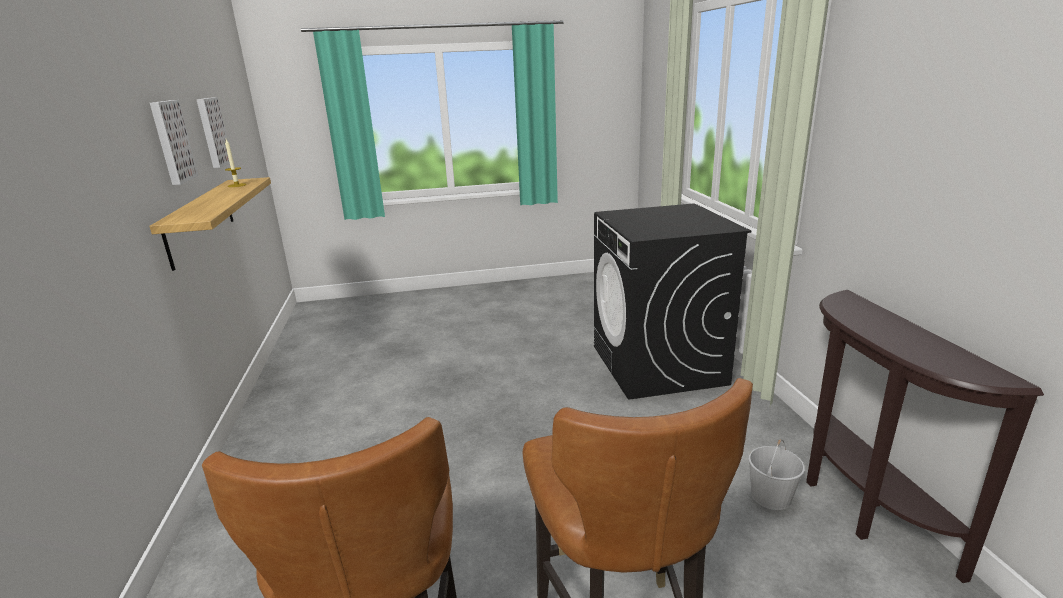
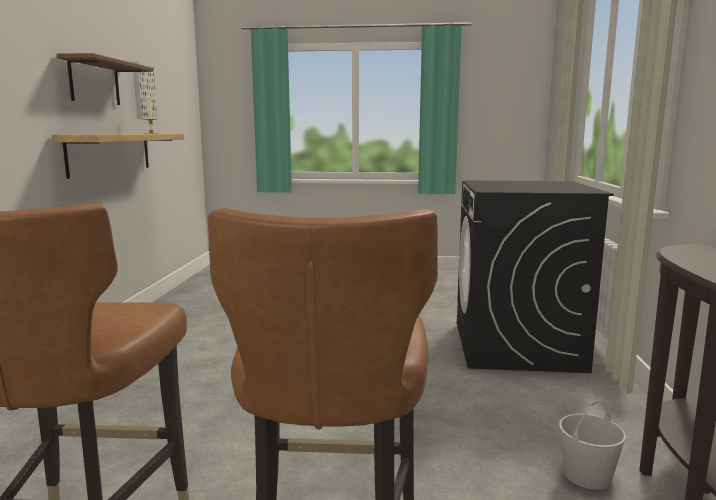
camera: 15 degrees right, 10 degrees down
picture [150,100,198,185] -> brown shelf [57,53,153,105]

